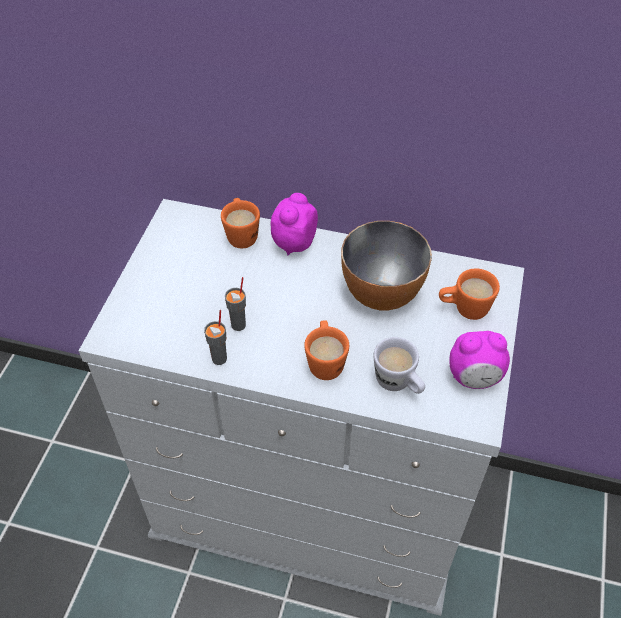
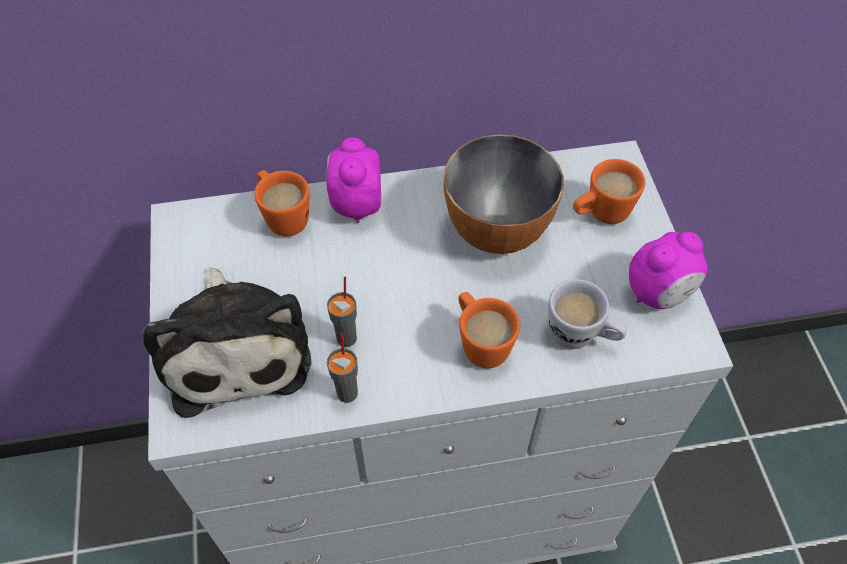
camera: 25 degrees left, 5 degrees up
none -> plush toy [143,267,312,418]

